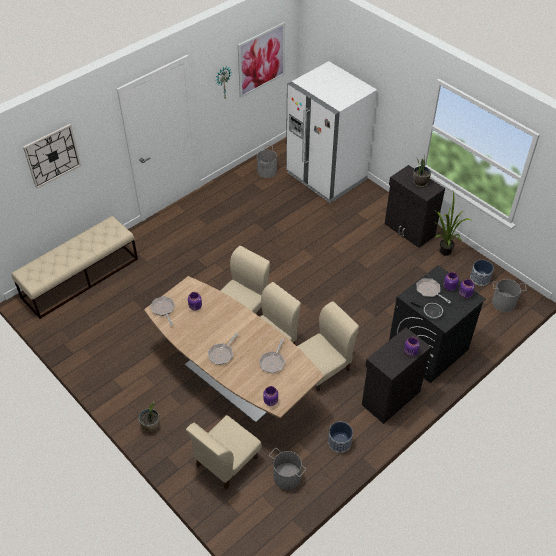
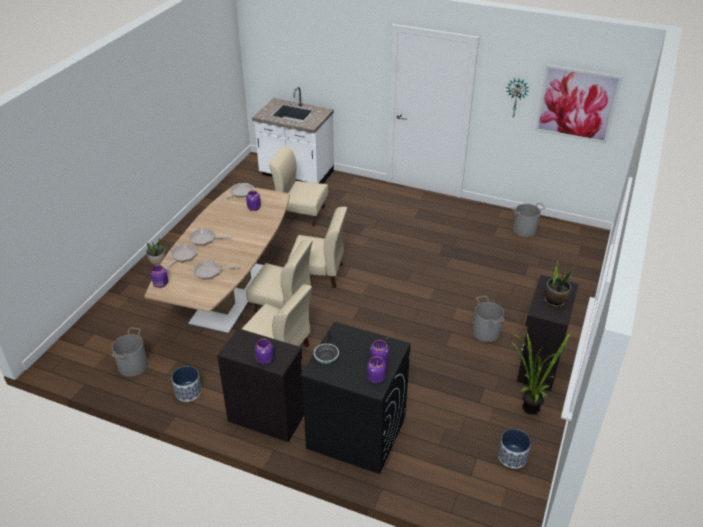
camera: 65 degrees right, 10 degrees down
beige bench [11,216,138,319] -> white counter [252,87,334,184]
wall clock [23,124,81,189] -> none
beige chair [186,415,262,490] -> beige chair moved to [269,146,328,226]
white fridge [286,61,377,203] -> none
frying pan [417,278,451,304] -> frying pan moved to [164,244,197,269]
grey bucket [492,279,527,312] -> grey bucket moved to [472,296,504,342]

